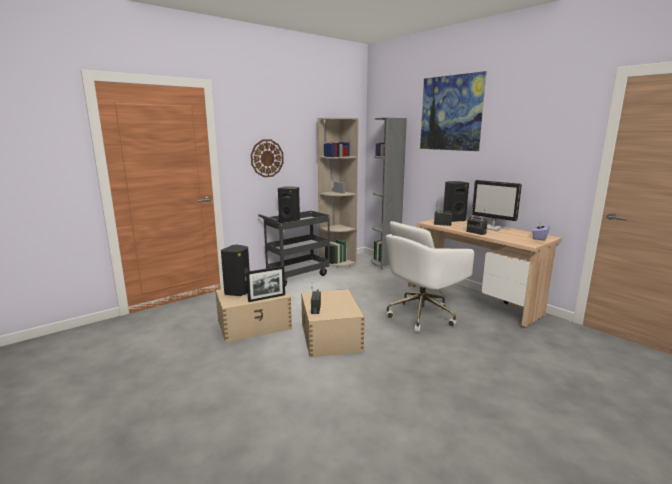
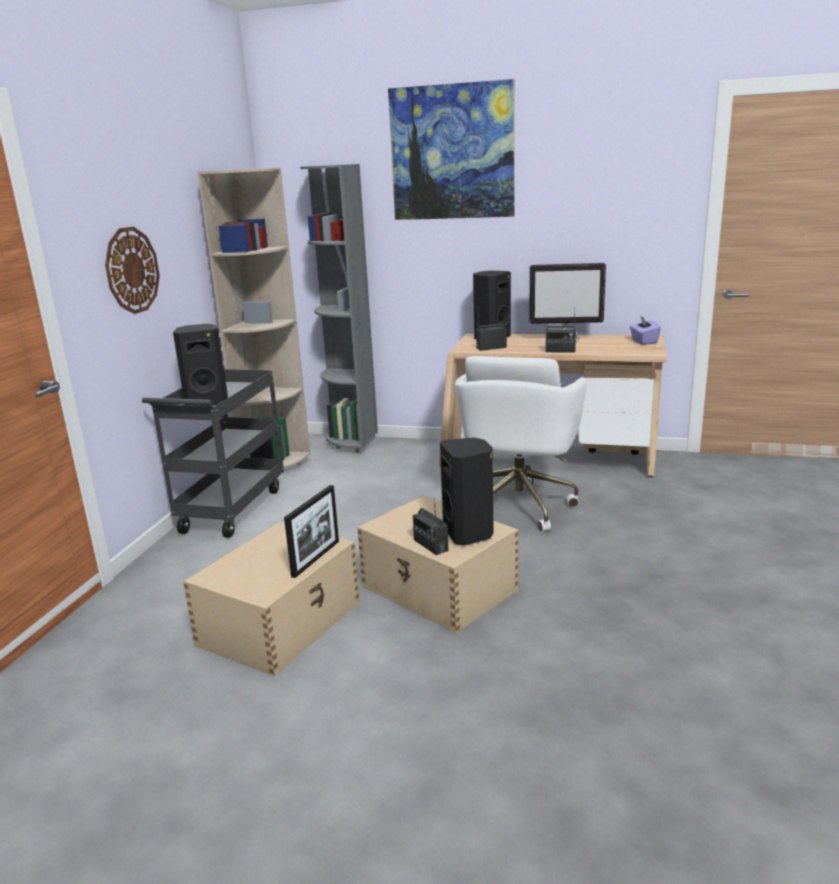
camera: 35 degrees left, 5 degrees up
black speaker [221,245,250,296] -> black speaker moved to [440,437,494,546]

